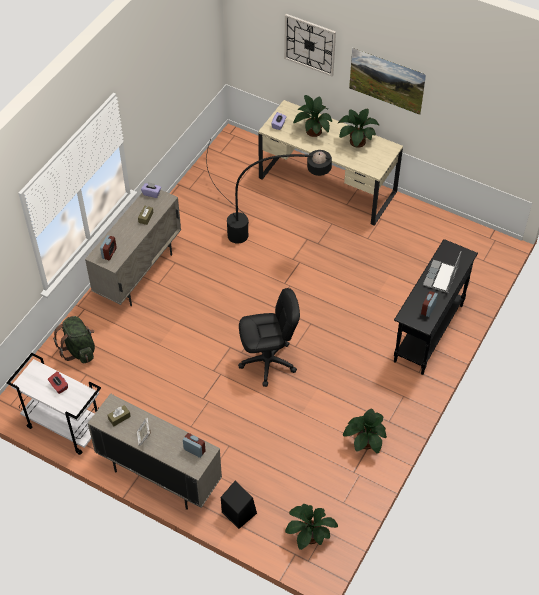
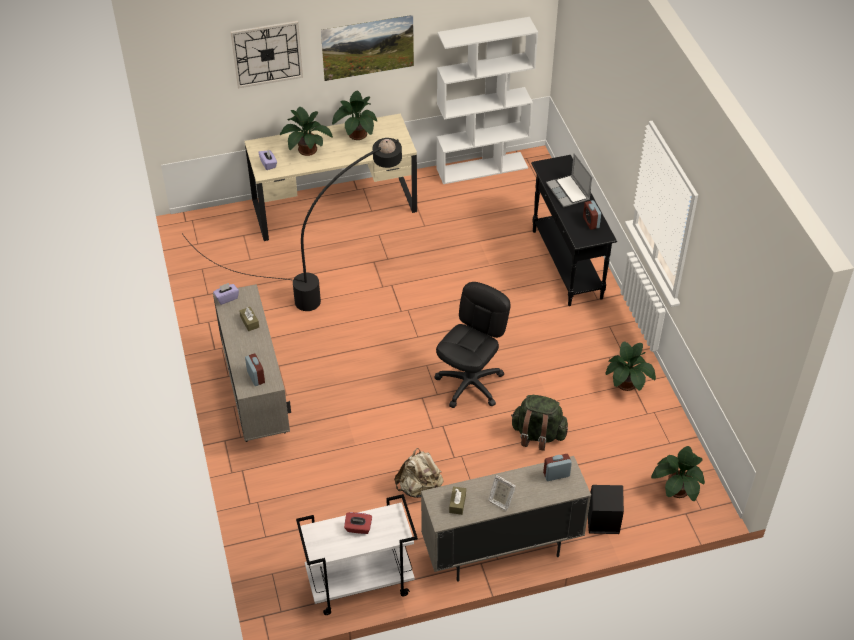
camera: 45 degrees left, 5 degrees down
green backpack [53,316,95,363] -> green backpack moved to [511,395,568,451]
none -> beige backpack [394,448,444,498]
none -> white bookcase [436,17,538,184]

